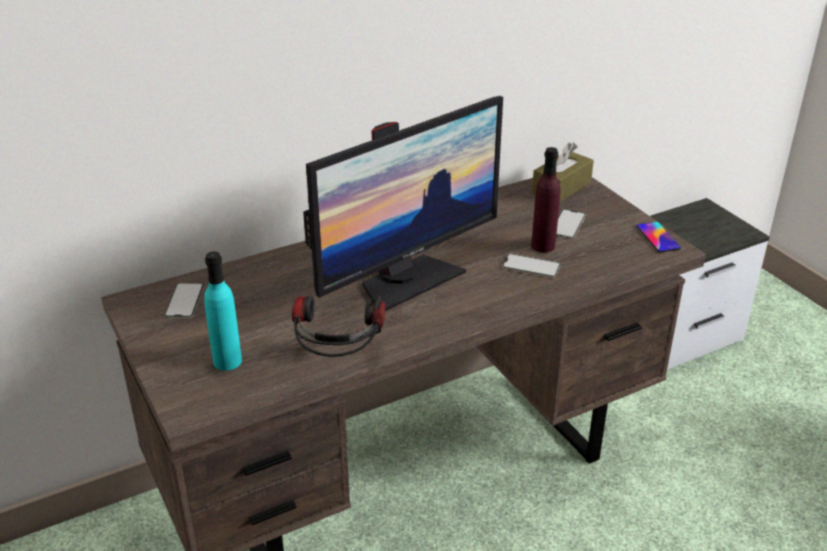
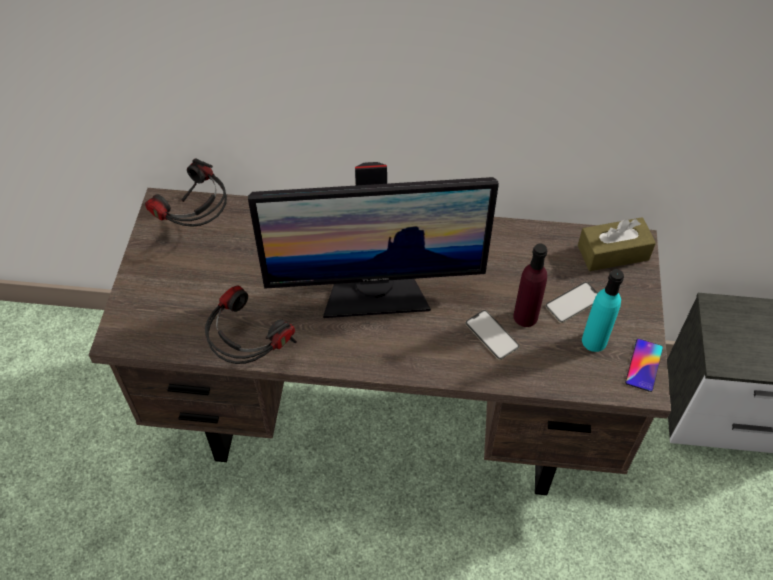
camera: 35 degrees right, 20 degrees up
phone [164,283,204,318] -> headphones [145,158,227,227]
turquoise bottle [204,251,242,371] -> turquoise bottle moved to [582,269,624,352]

